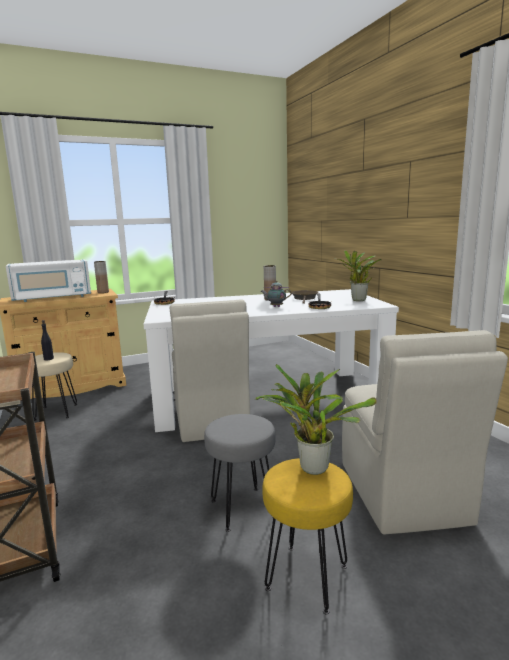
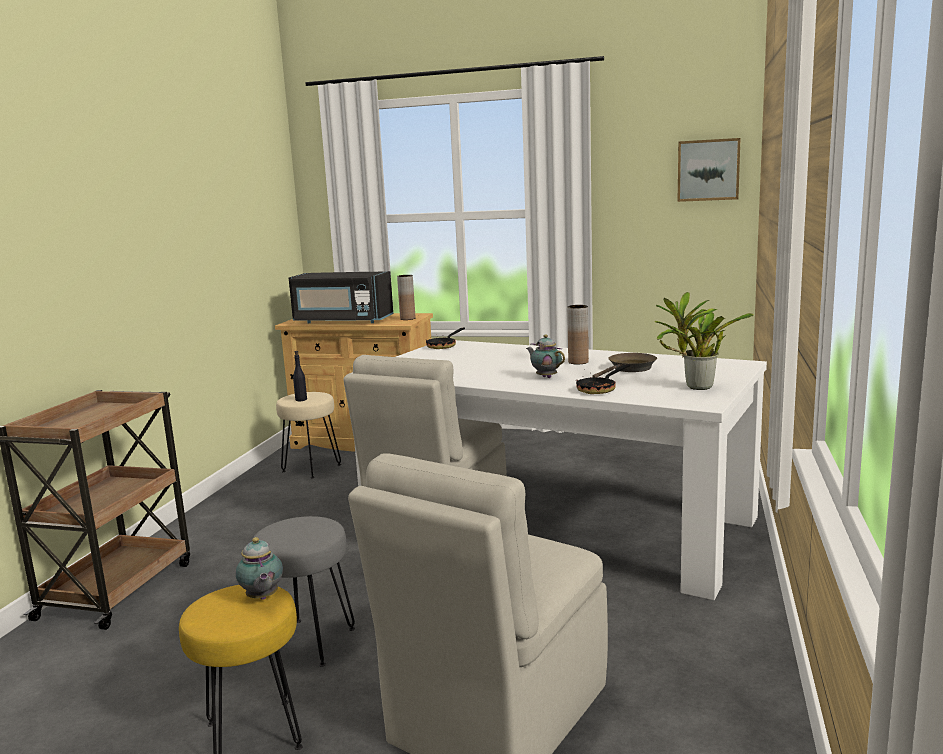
camera: 40 degrees right, 0 degrees up
white microwave [6,259,91,302] -> black microwave [289,271,393,323]
potted plant [255,364,377,475] -> teapot [236,537,283,600]
none -> picture [678,138,741,202]

